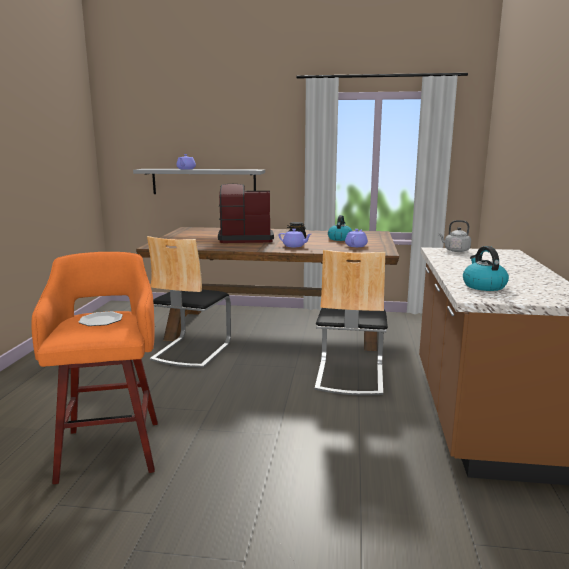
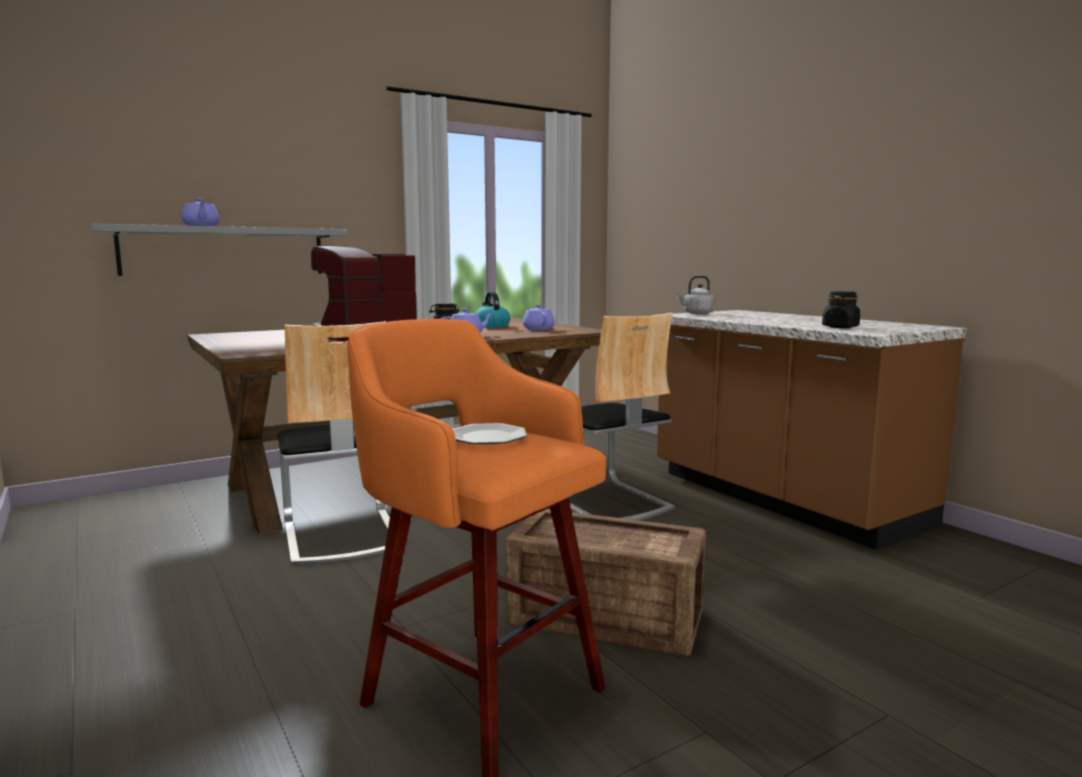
camera: 40 degrees left, 5 degrees down
kettle [463,246,509,291] -> black jar [822,291,860,328]
none -> crate [505,509,706,656]

